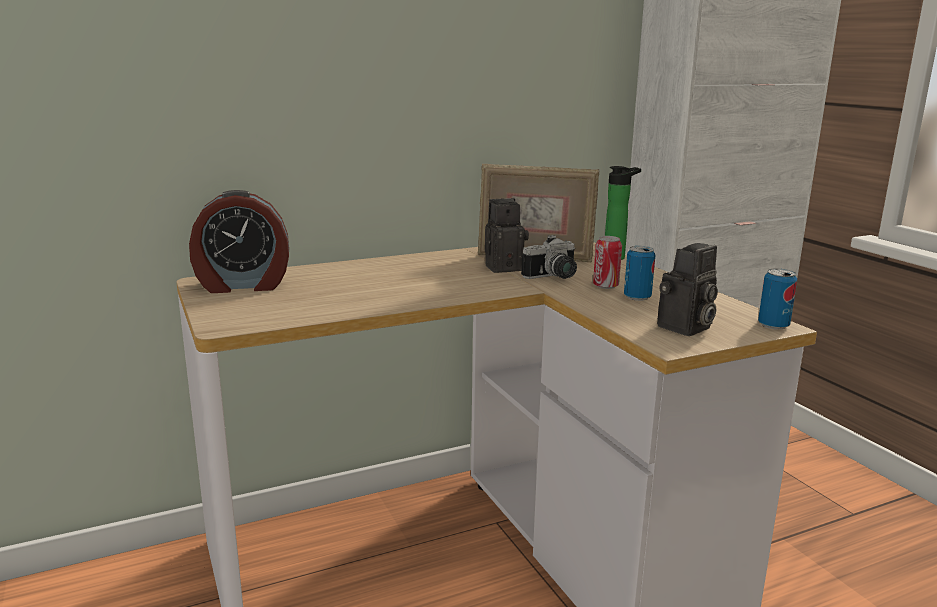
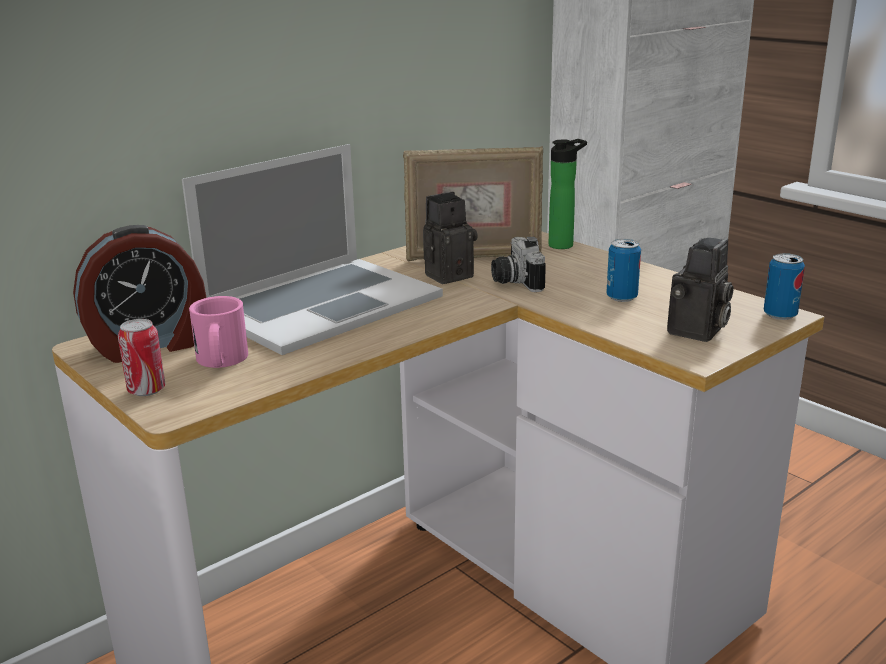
camera: 15 degrees left, 5 degrees up
camera [521,235,577,279] -> camera turned 120 degrees clockwise [491,237,546,292]
can [593,236,622,289] -> can moved to [118,319,166,396]
none -> laptop [182,144,443,355]
none -> pink mug [189,296,248,368]

